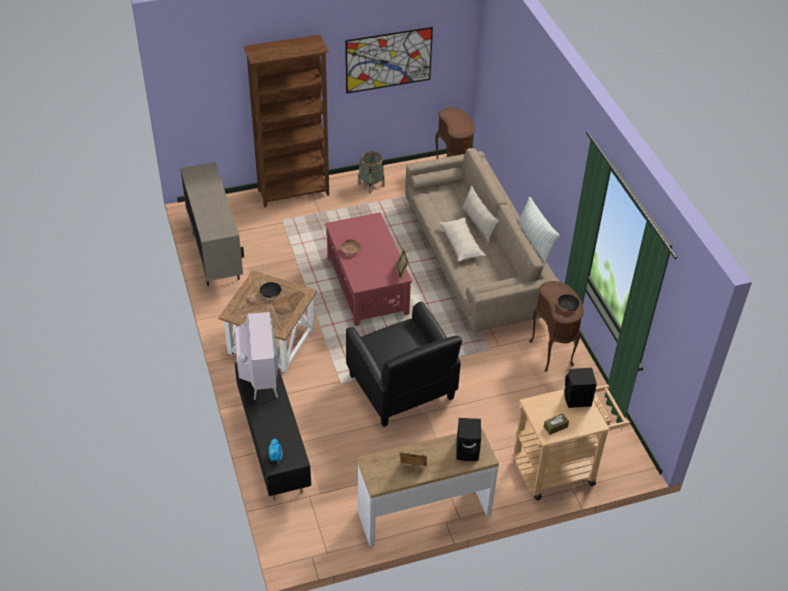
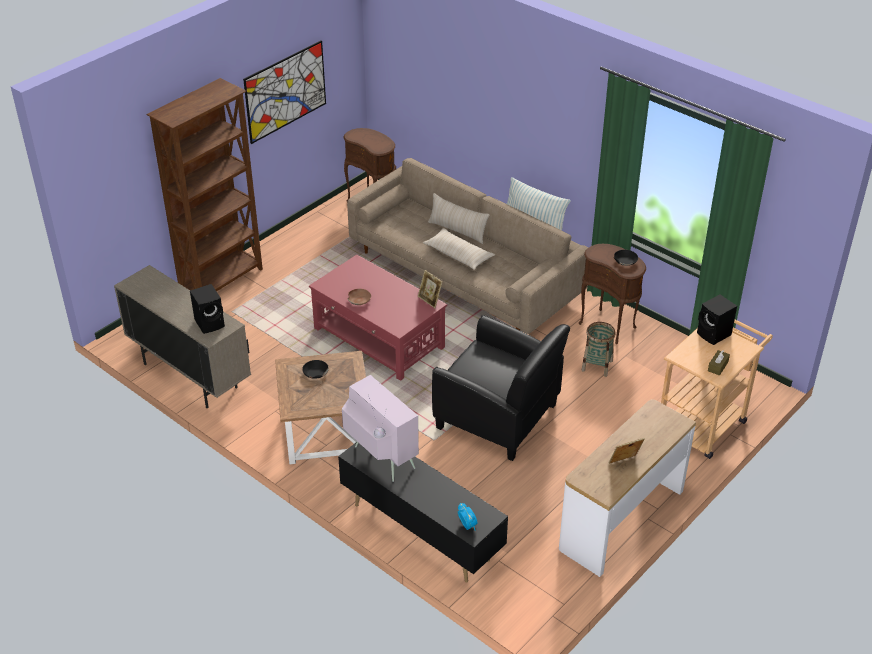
camera: 30 degrees left, 5 degrees down
basket [358,151,385,194] -> basket moved to [582,322,616,377]
black speaker [456,418,481,461] -> black speaker moved to [190,284,225,334]

